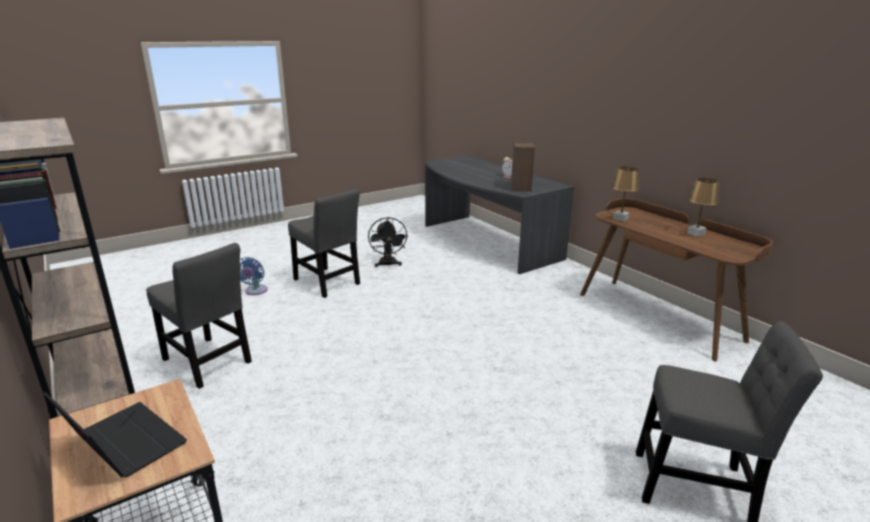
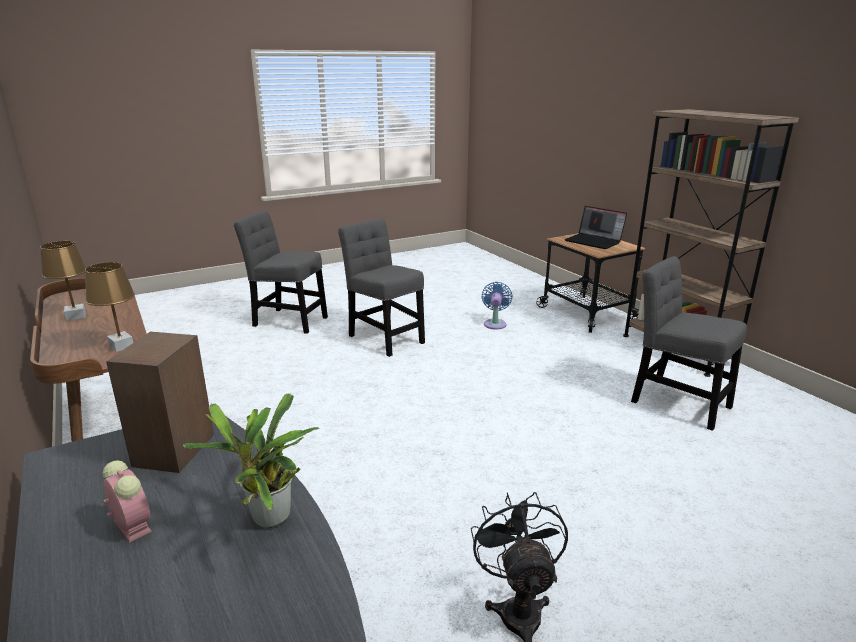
camera: 175 degrees left, 0 degrees up
blue fan [240,257,268,295] -> blue fan moved to [482,282,513,329]
grey chair [288,189,360,298] -> grey chair moved to [338,219,425,357]
none -> potted plant [182,394,320,528]

